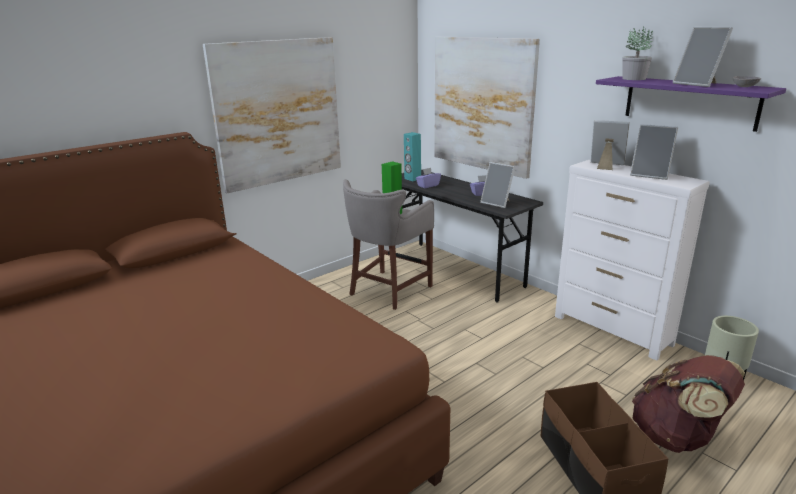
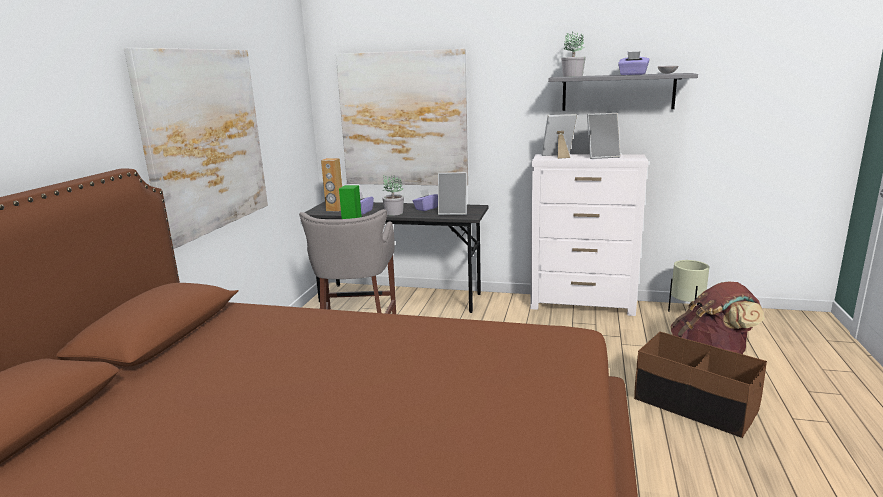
camera: 35 degrees left, 5 degrees down
turquoise speaker [404,132,421,181] -> brown speaker [321,158,342,212]
purple shelf [596,76,786,132] -> grey shelf [548,73,698,111]
picture frame [673,27,733,87] -> purple tissue box [618,51,650,75]
none -> potted plant [382,175,404,216]

